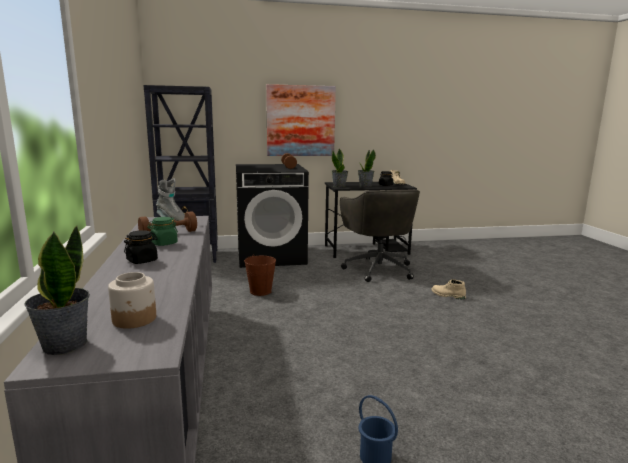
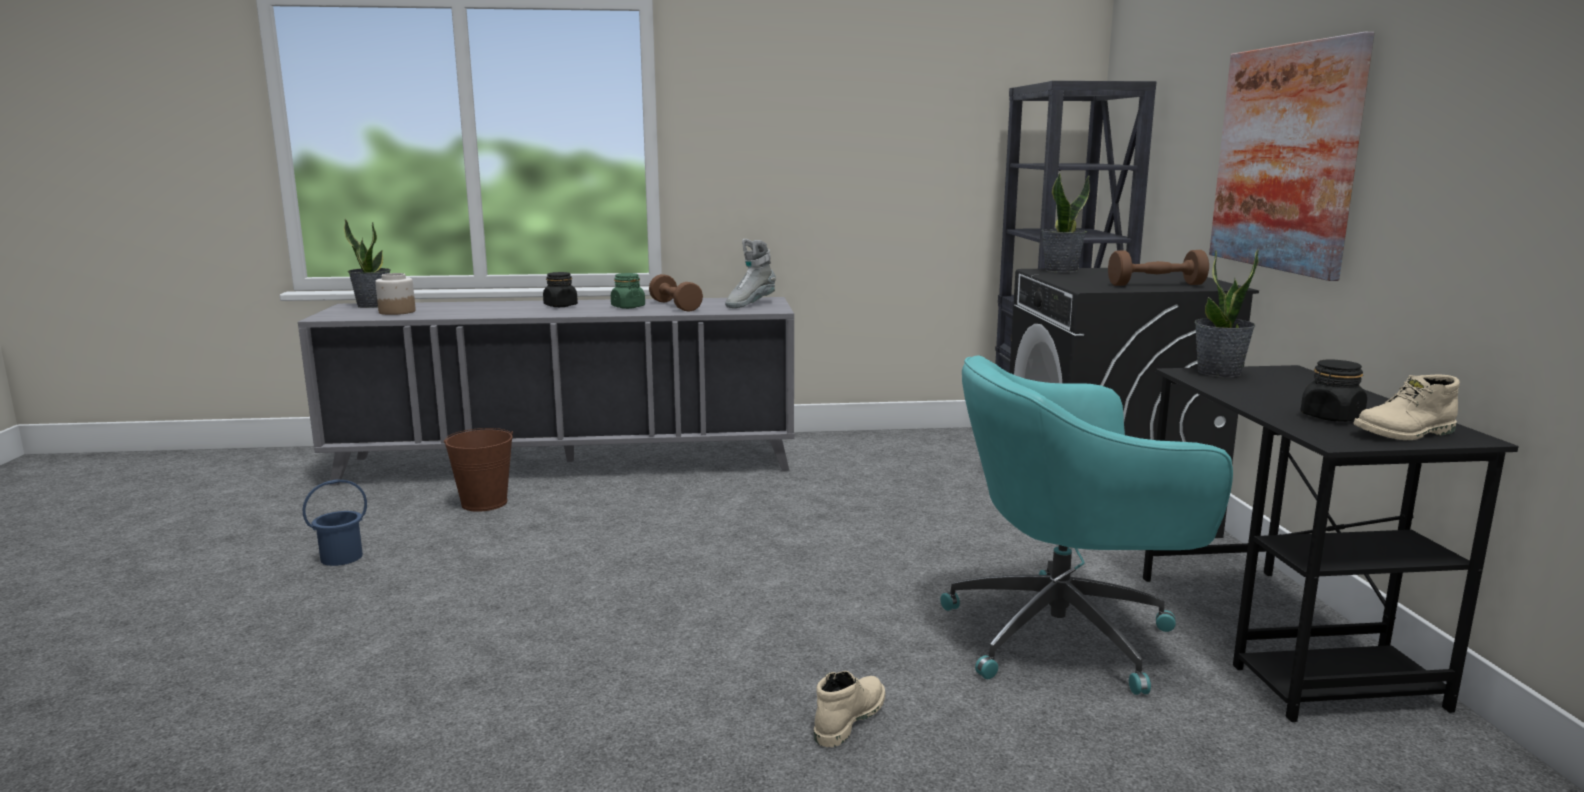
camera: 95 degrees right, 0 degrees up
brown bucket [244,256,276,296] -> brown bucket moved to [444,428,513,512]
grey office chair [340,189,420,282] -> turquoise office chair [940,356,1233,695]
potted plant [358,149,376,187] -> potted plant moved to [1041,172,1090,273]

